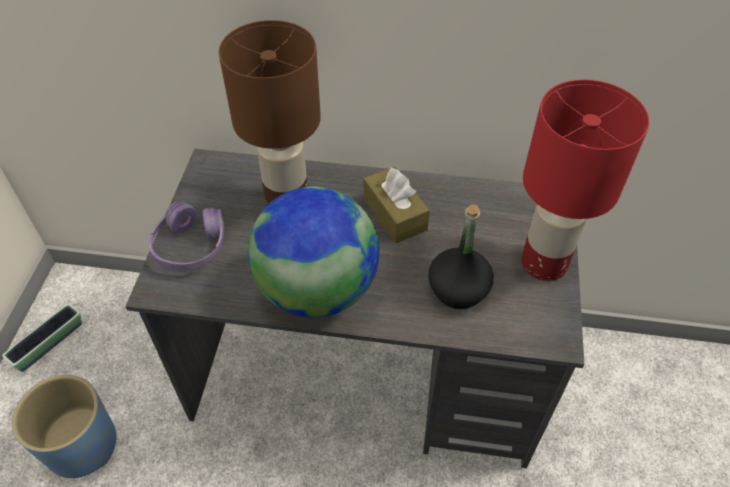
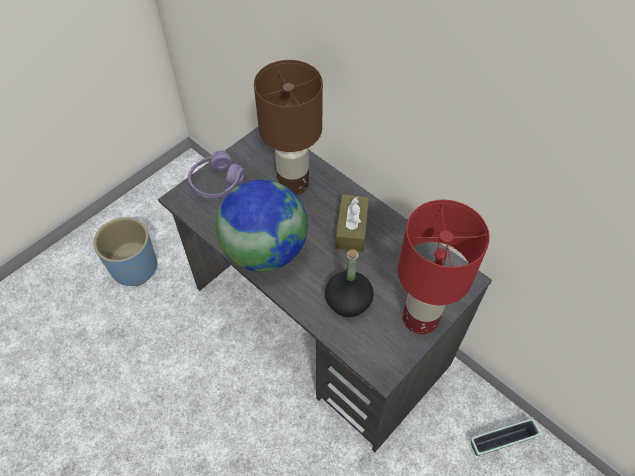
camera: 35 degrees right, 5 degrees up
planter [2,303,82,372] -> planter moved to [471,419,541,456]

